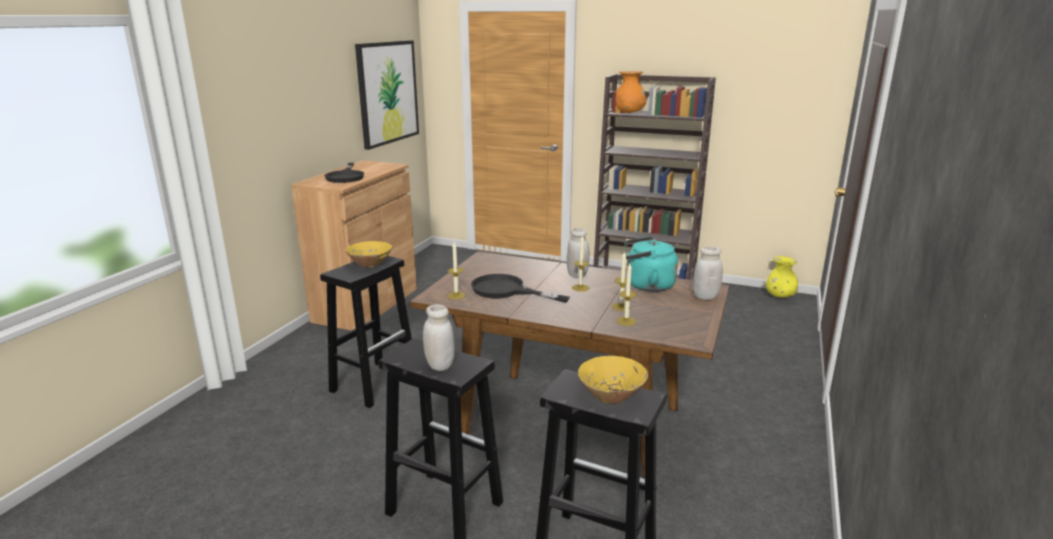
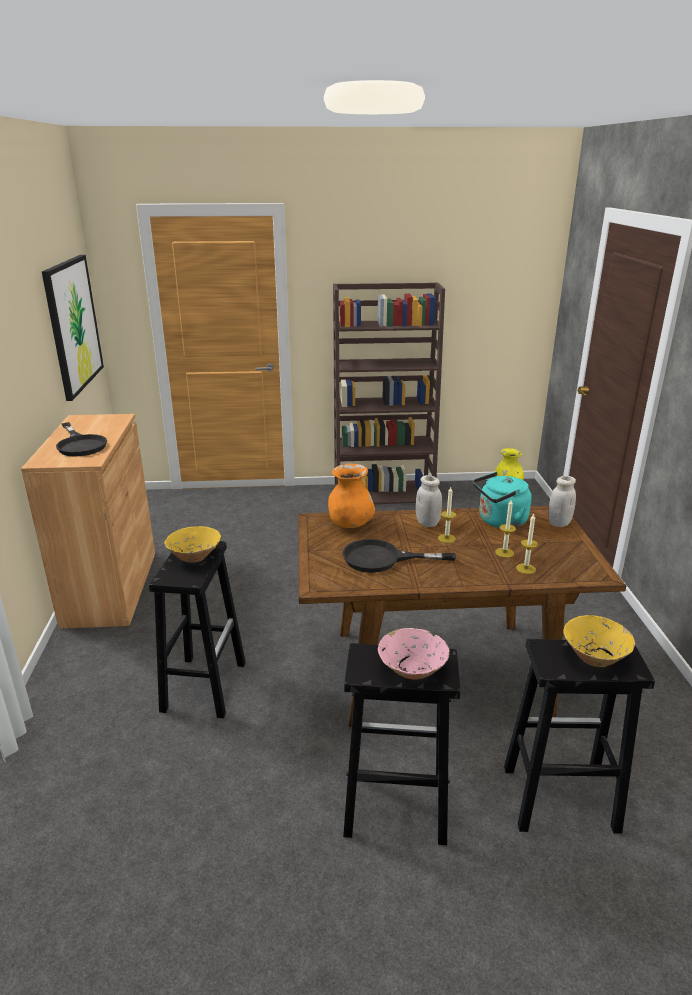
camera: 25 degrees left, 5 degrees up
white jar [423,304,455,371] -> pink bowl [378,628,450,680]
candle [448,242,465,300] -> none
orange vase [616,71,646,113] -> orange vase moved to [328,463,375,528]

